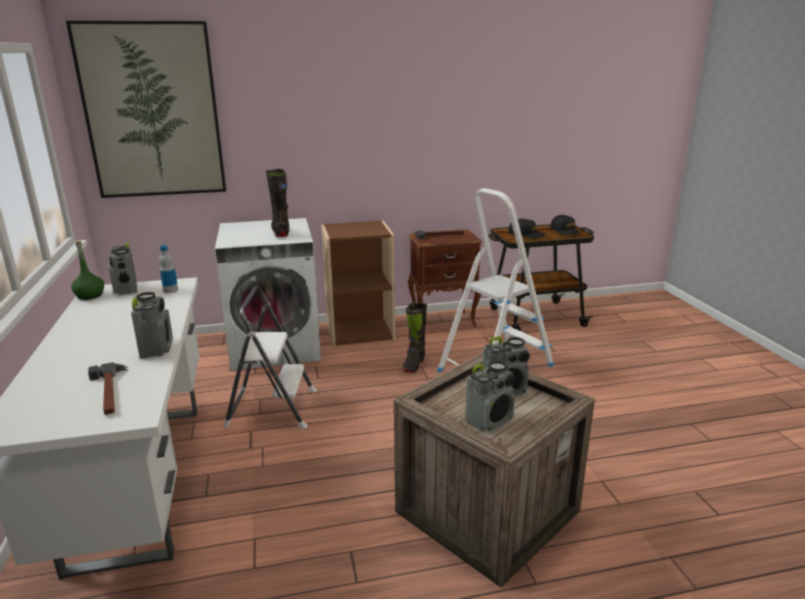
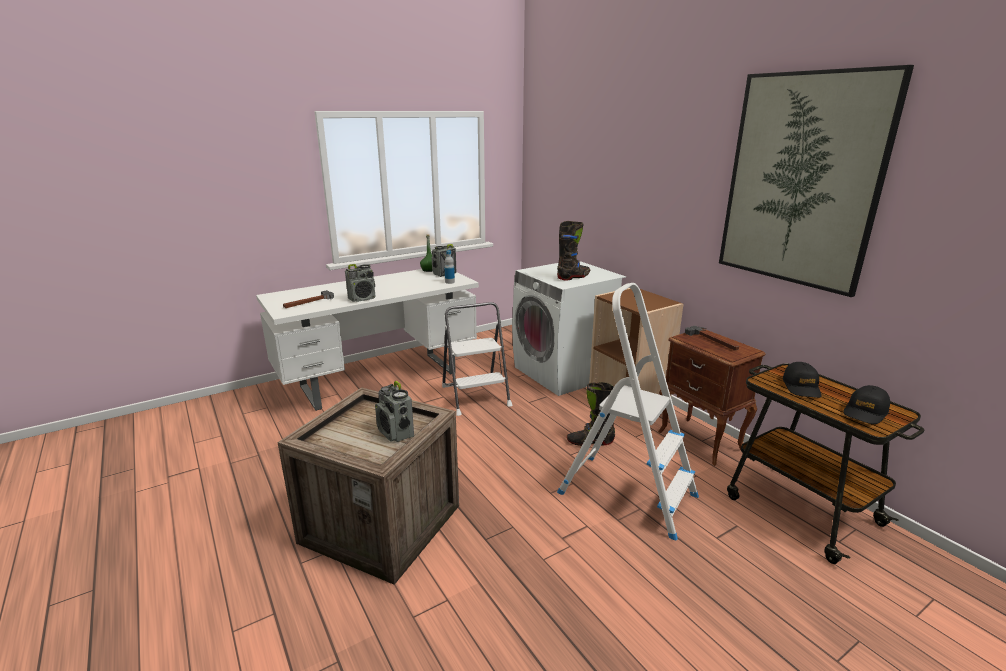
camera: 70 degrees right, 0 degrees up
picture [66,21,226,198] -> picture moved to [719,65,914,297]
radio [465,361,516,432] -> none

